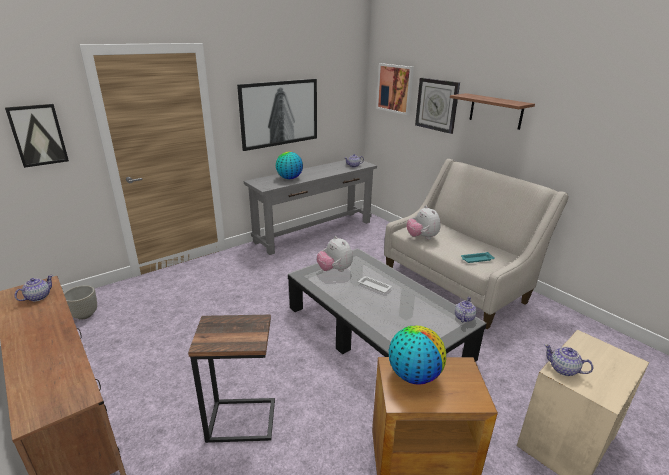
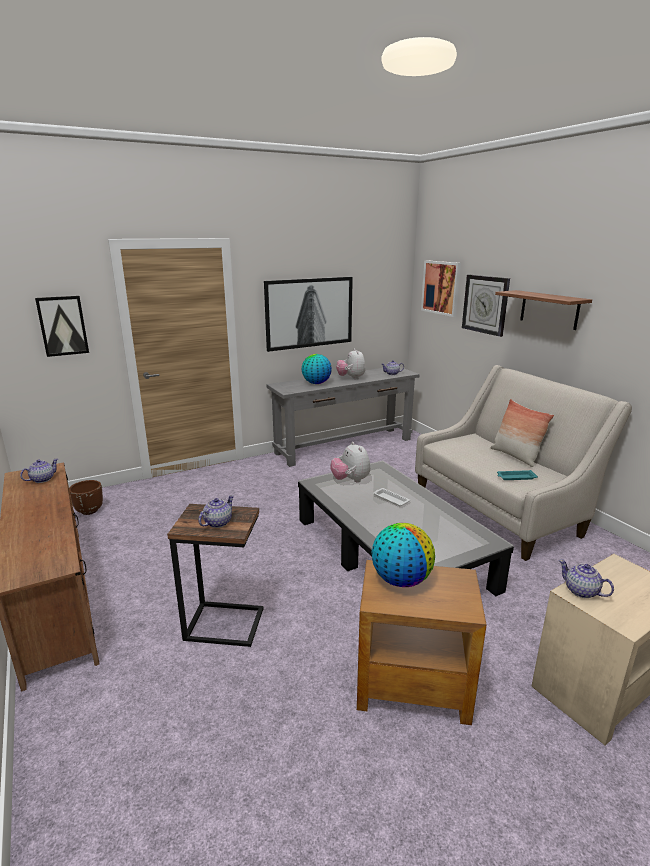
camera: 10 degrees right, 5 degrees down
grey planter [64,285,97,320] -> brown planter [69,480,103,515]
plush toy [406,206,441,240] -> plush toy moved to [336,348,365,380]
teapot [455,297,477,322] -> teapot moved to [199,495,234,528]
none -> pillow [491,399,554,467]

